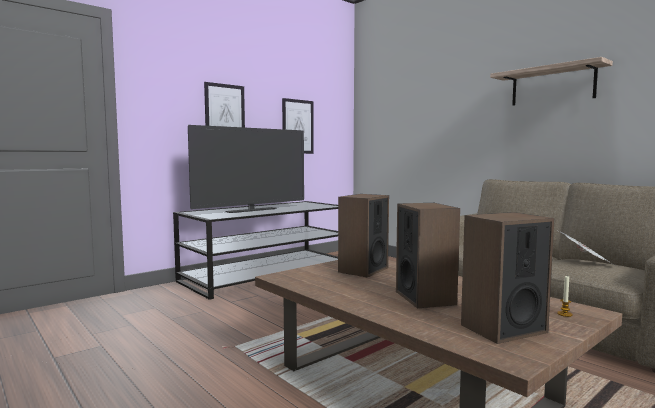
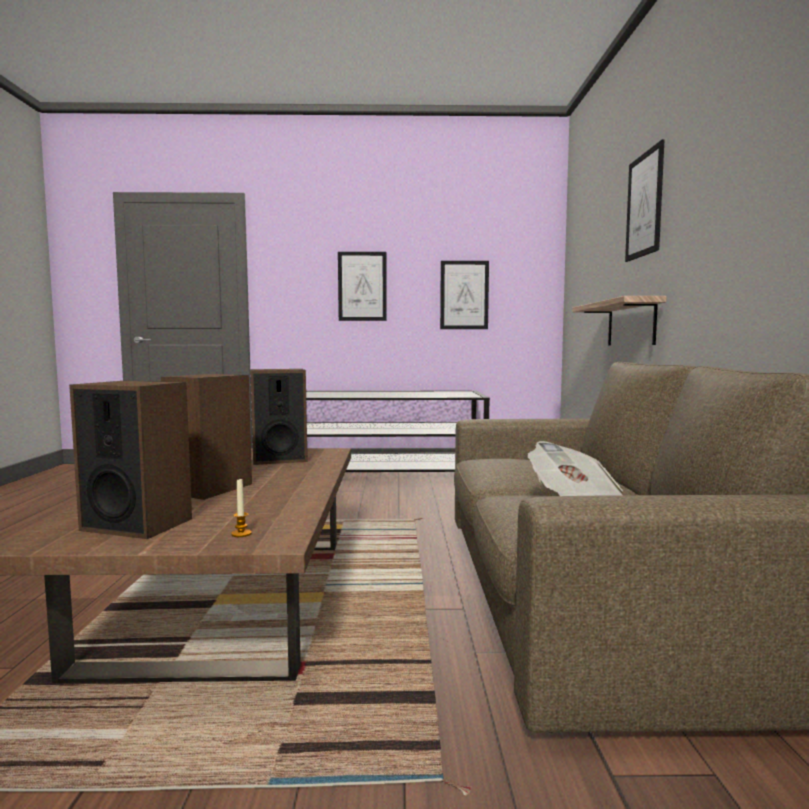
camera: 40 degrees right, 0 degrees up
television [188,125,304,213] -> none
shelf [490,57,613,106] -> shelf moved to [573,296,666,345]
none -> picture [625,139,665,262]

